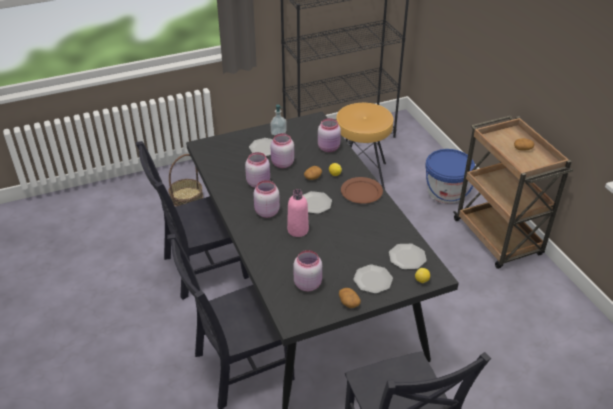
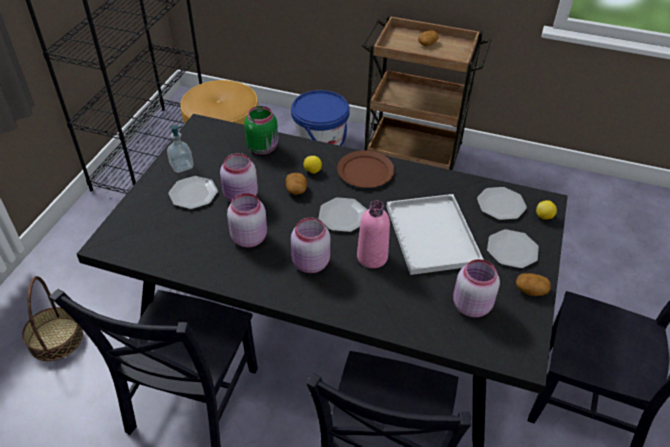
camera: 50 degrees left, 5 degrees up
pink jar [318,118,341,152] -> green jar [244,106,278,155]
none -> white tray [387,194,484,275]

